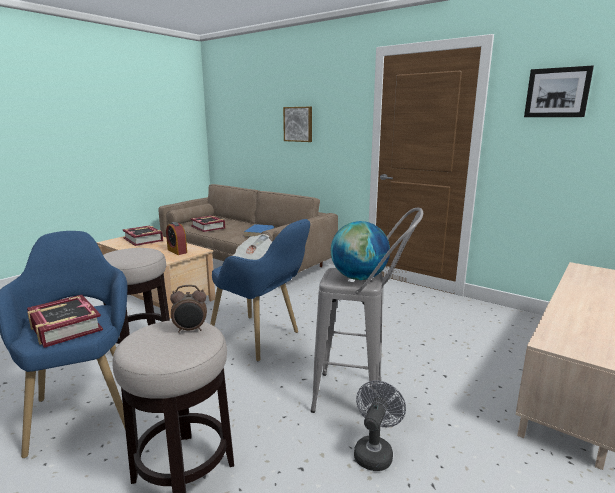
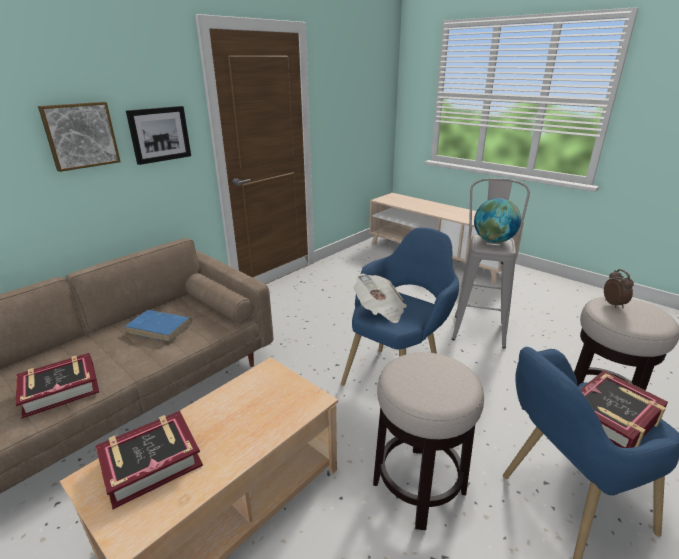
camera: 85 degrees left, 10 degrees up
alarm clock [166,222,187,255] -> none
grey fan [354,381,406,471] -> none
picture [524,66,594,117] -> picture moved to [126,106,191,165]

